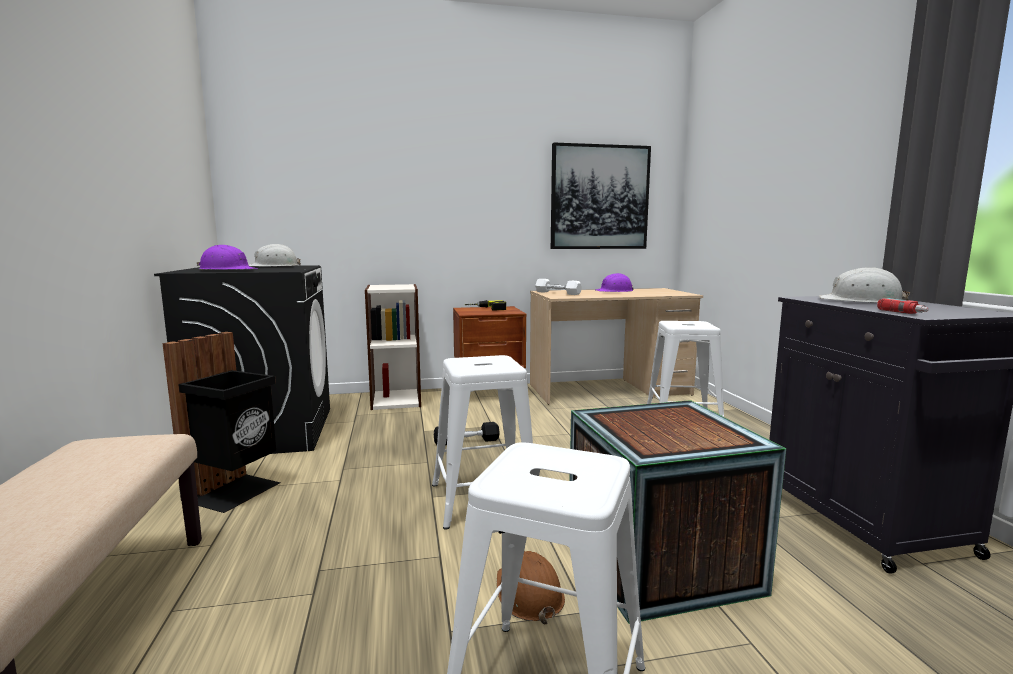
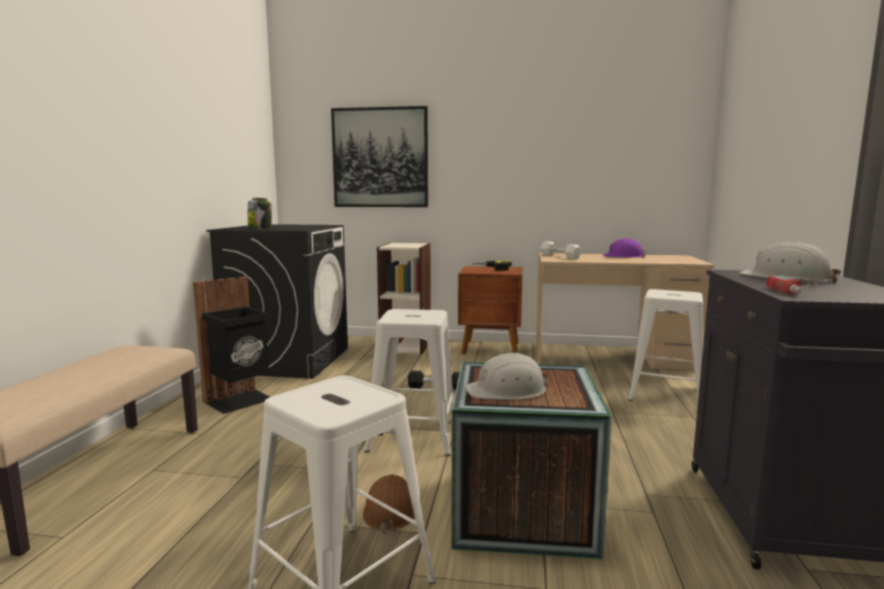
camera: 20 degrees right, 0 degrees up
purple hard hat [197,245,258,270] -> jar [248,198,272,229]
white hard hat [249,244,301,266] -> white hard hat moved to [465,352,548,400]
picture [551,143,651,249] -> picture moved to [331,106,428,207]

